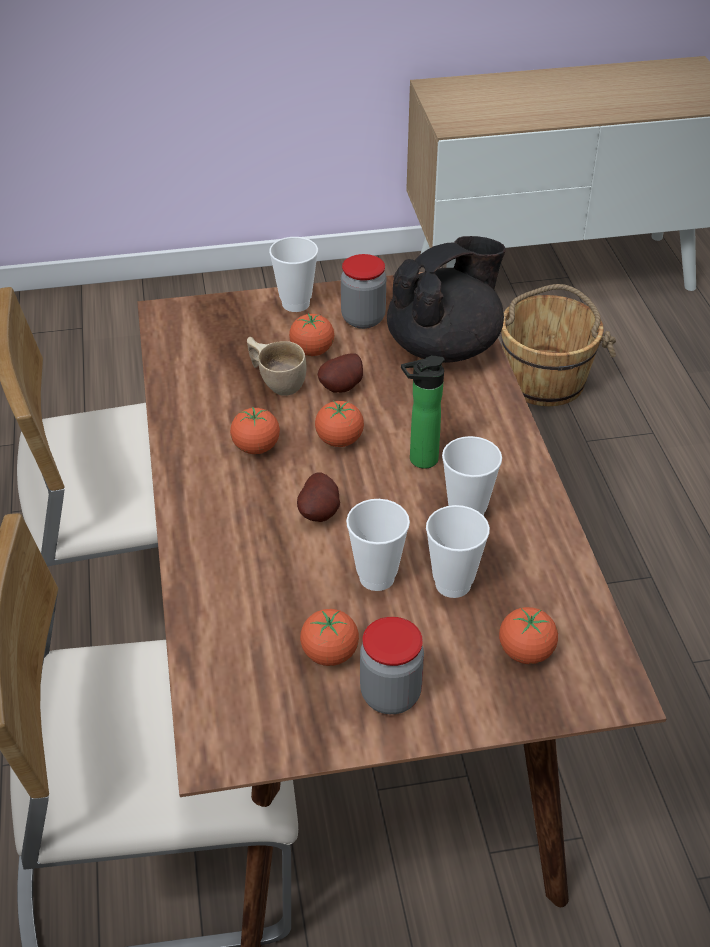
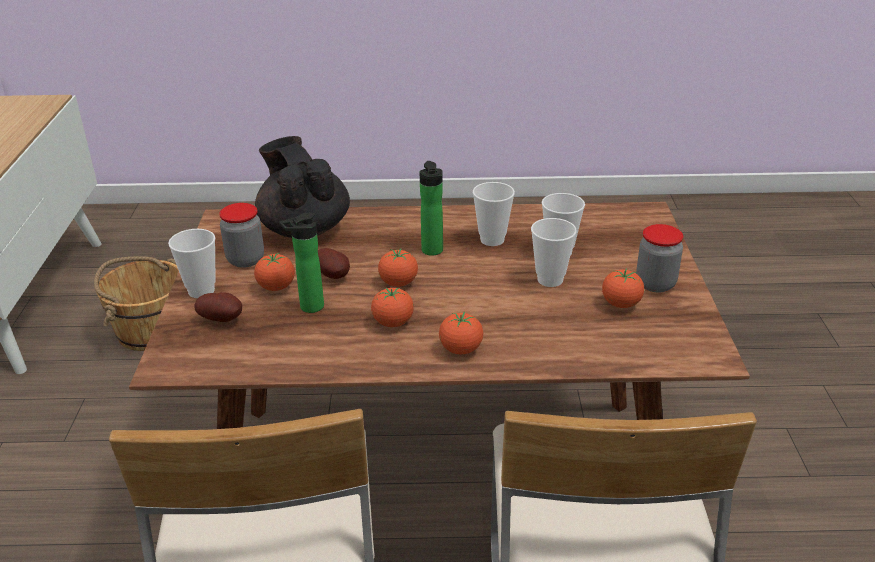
camera: 80 degrees left, 10 degrees down
beige cup [247,337,306,396] -> bottle [279,213,324,313]
potato [297,472,340,522] -> potato moved to [194,292,242,322]
tomato [499,607,558,664] -> tomato moved to [439,311,483,354]

